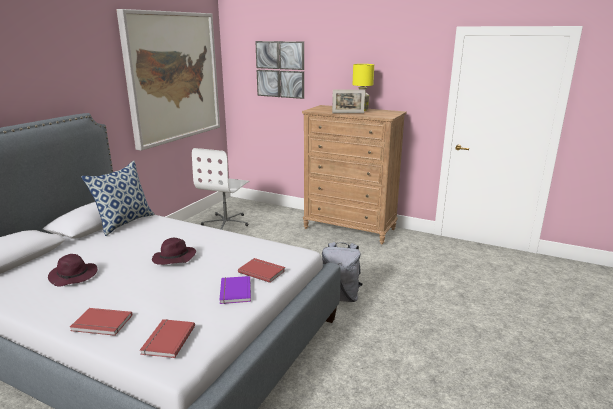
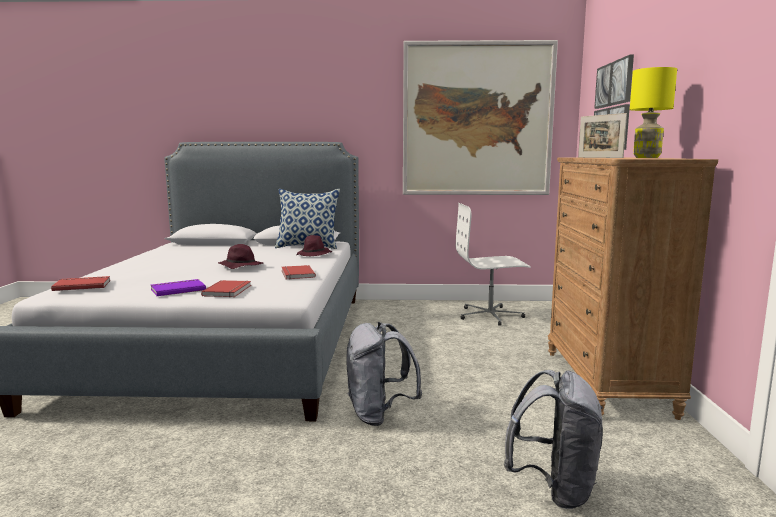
camera: 65 degrees right, 10 degrees down
purple hat [48,254,98,287] -> purple hat moved to [296,235,332,256]
red book [70,308,132,336] -> red book moved to [282,265,316,279]
none -> grey backpack [504,370,603,509]

